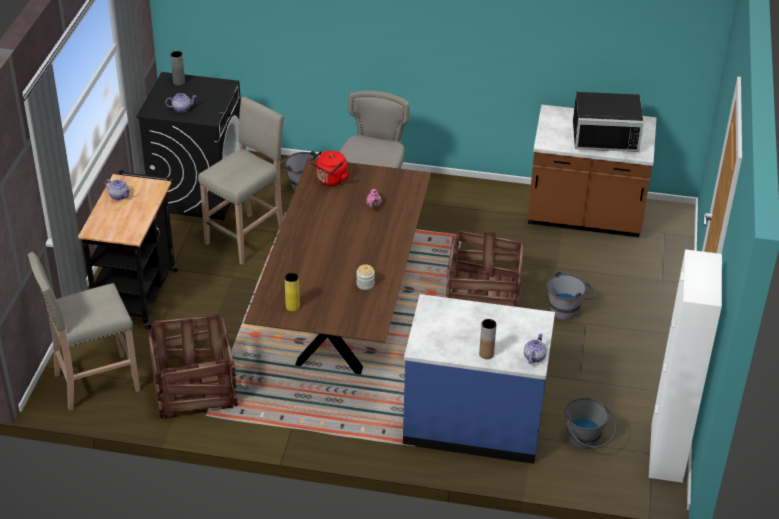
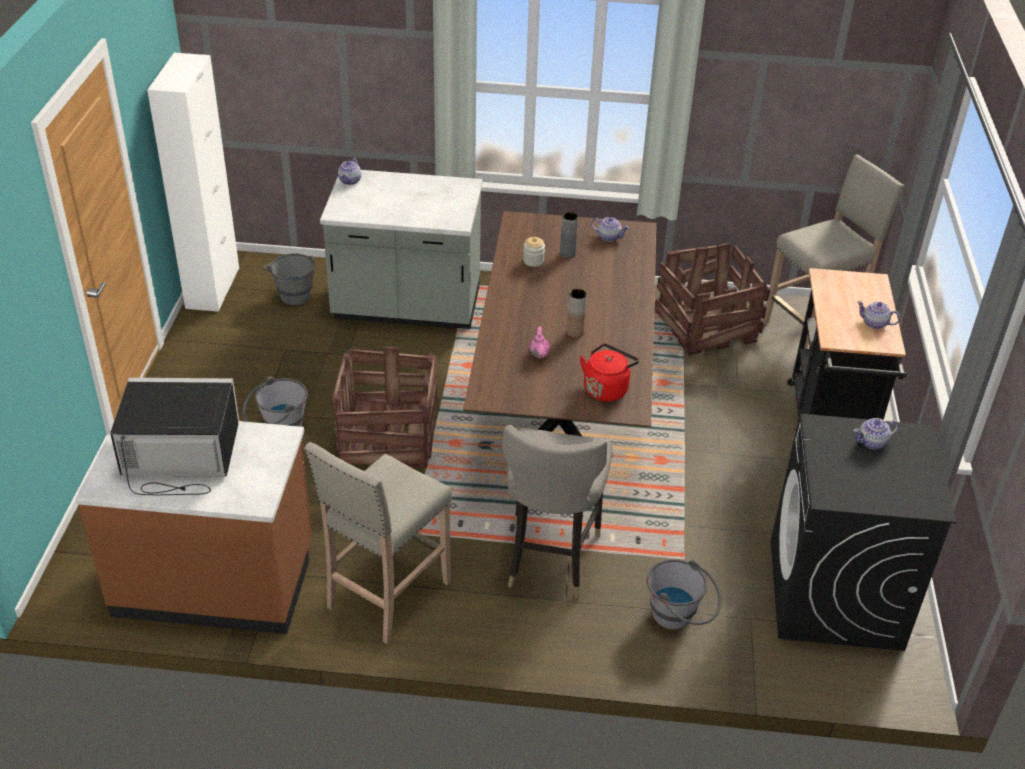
camera: 175 degrees right, 0 degrees up
grey vase [171,51,185,86] -> grey vase moved to [560,212,578,258]
beige stool [198,97,284,265] -> beige stool moved to [304,442,452,644]
yellow vase [285,273,300,312] -> teapot [591,217,630,242]
blue counter [403,294,555,464] -> grey counter [320,170,483,329]
brown vase [479,319,497,359] -> brown vase moved to [567,289,587,338]

